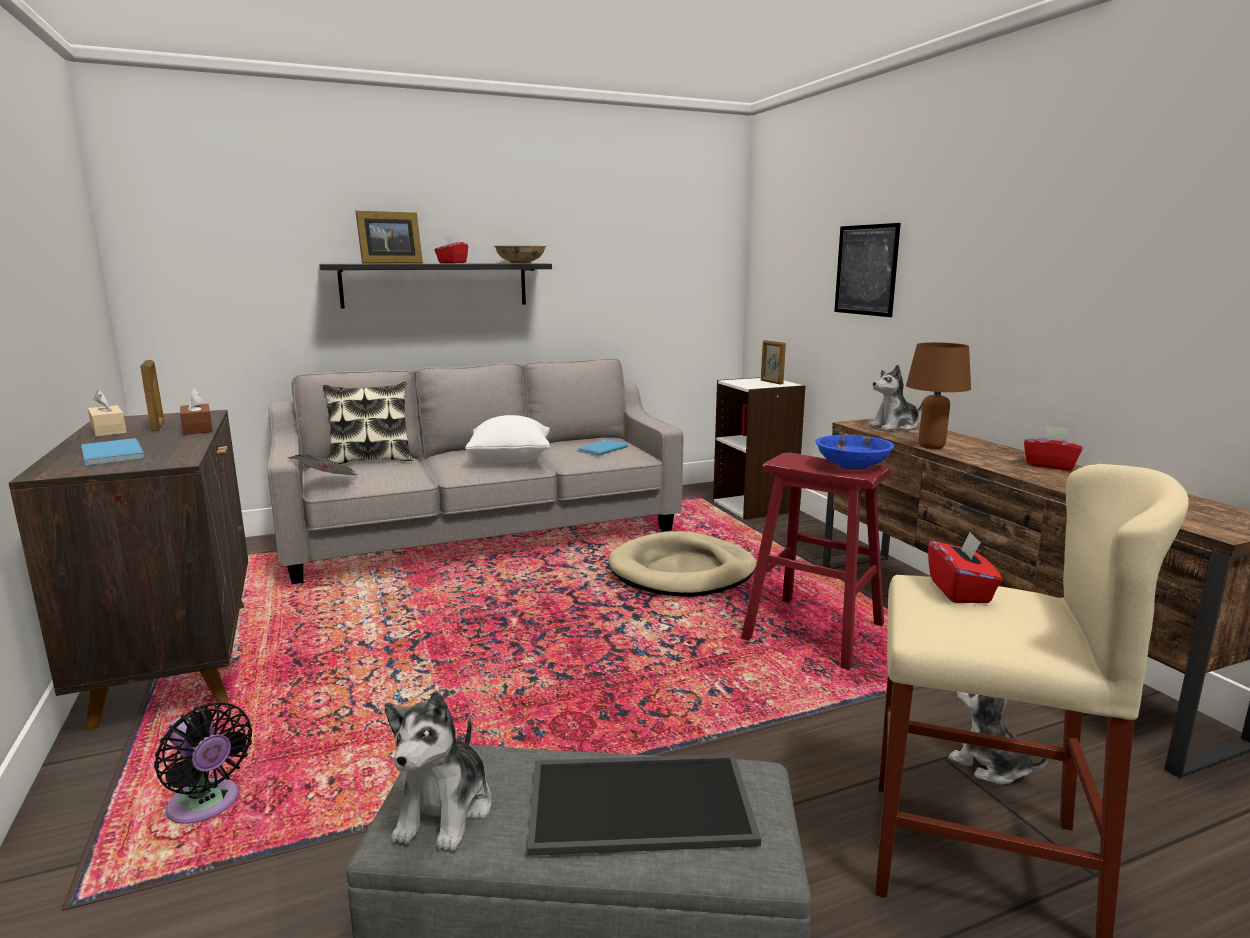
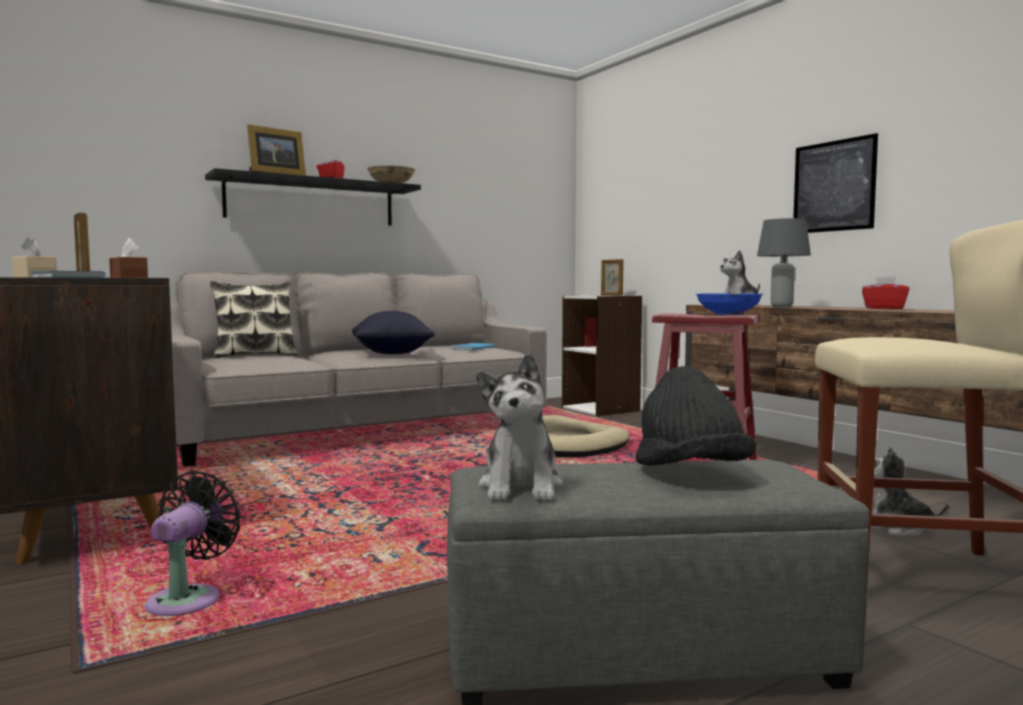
camera: 10 degrees left, 10 degrees down
black fan [154,702,252,824] -> black fan turned 105 degrees counterclockwise [145,471,241,616]
newspaper [288,455,359,475] -> none
white pillow [465,415,550,463] -> black pillow [352,311,435,354]
tray [527,754,761,856] -> black hat [635,366,756,466]
picture [834,223,901,317] -> picture moved to [793,133,878,233]
brown table lamp [906,342,971,449] -> grey table lamp [757,218,811,307]
red tissue box [928,532,1003,603] -> none

